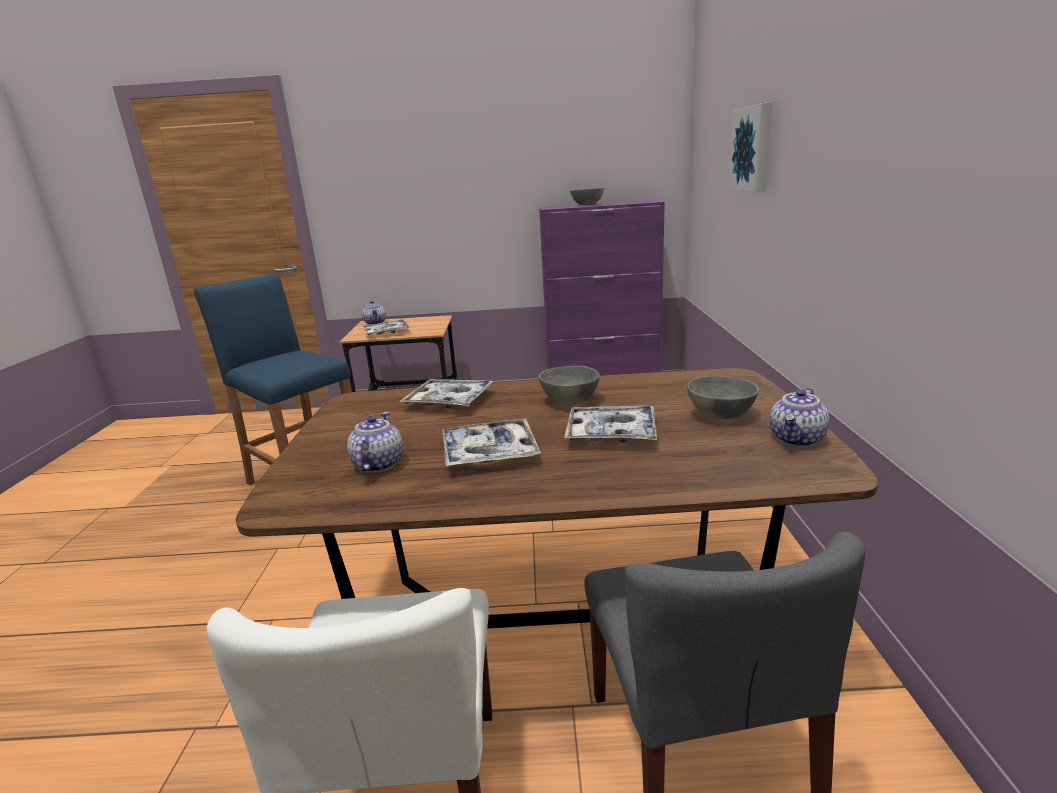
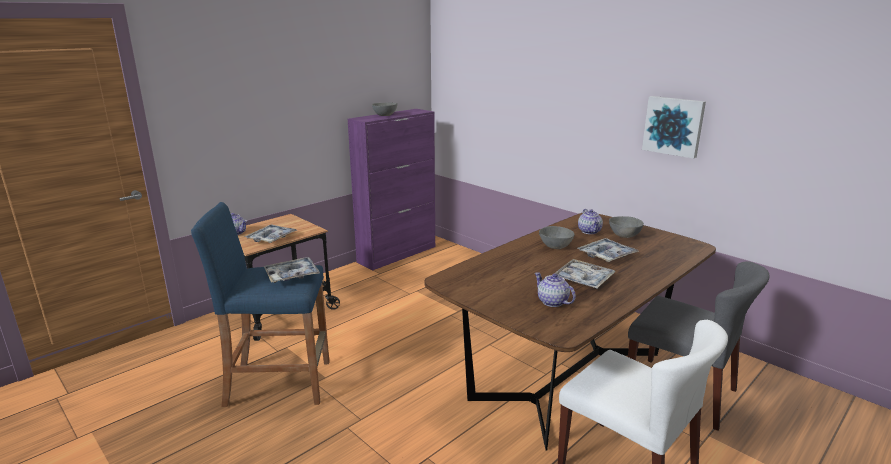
camera: 45 degrees left, 0 degrees up
tray [399,379,494,408] -> tray moved to [264,257,320,283]
picture [729,102,772,192] -> picture moved to [642,96,706,159]
teapot [770,388,829,447] -> teapot moved to [578,209,603,234]

